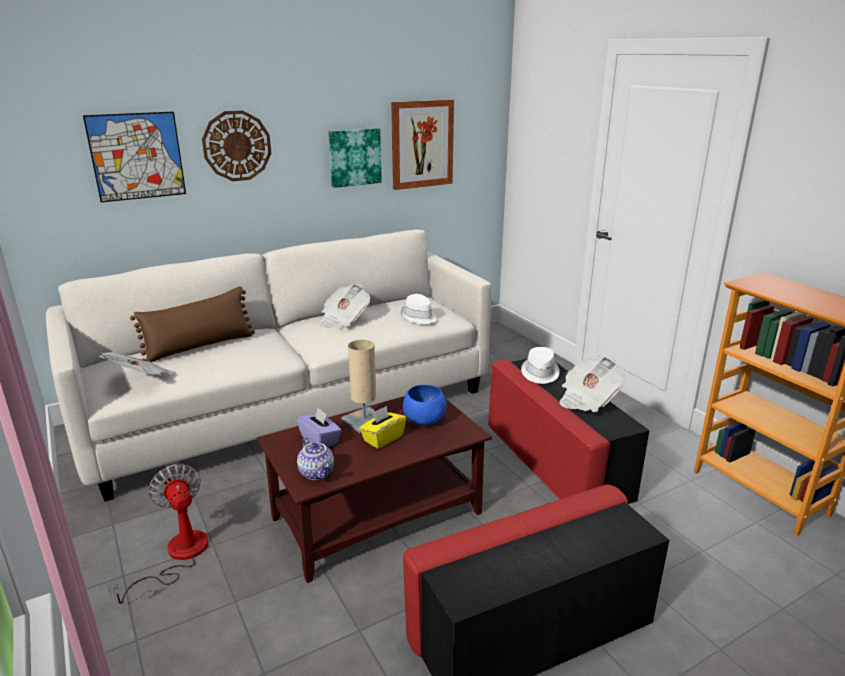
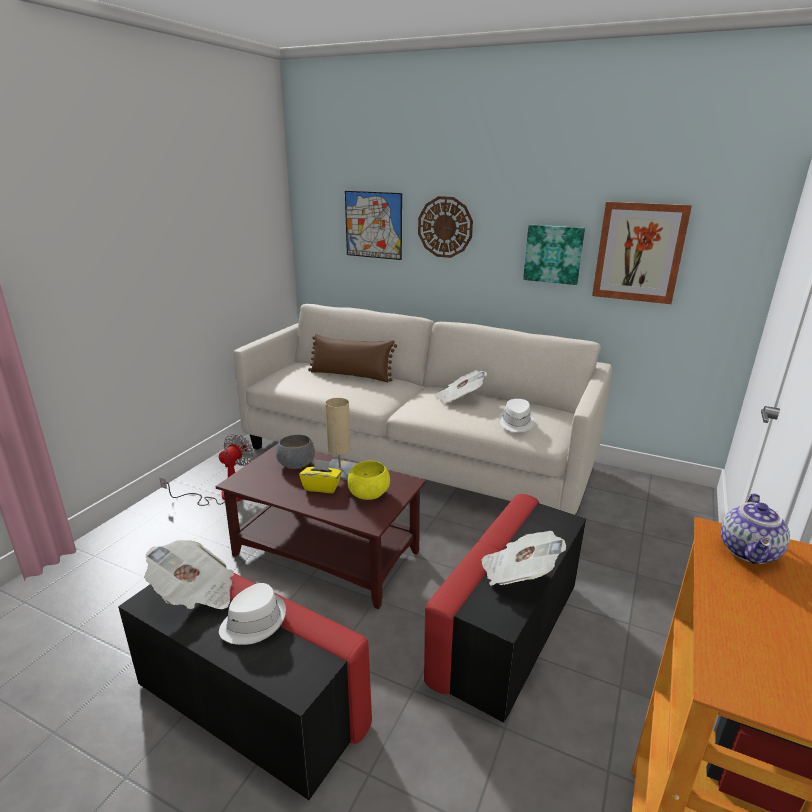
camera: 55 degrees right, 0 degrees up
newspaper [98,352,175,375] -> newspaper moved to [144,540,234,609]
purple tissue box [297,408,342,447] -> grey bowl [276,434,315,469]
teapot [297,438,334,480] -> teapot moved to [721,493,790,564]
blue bowl [403,385,447,425] -> yellow bowl [347,461,390,500]
white hat [521,347,560,384] -> white hat moved to [219,583,286,645]

